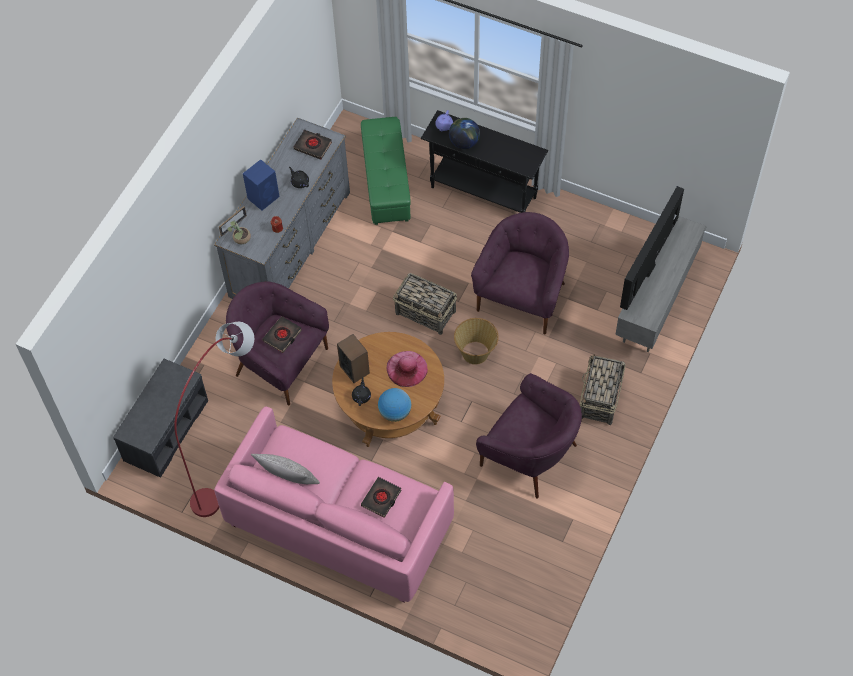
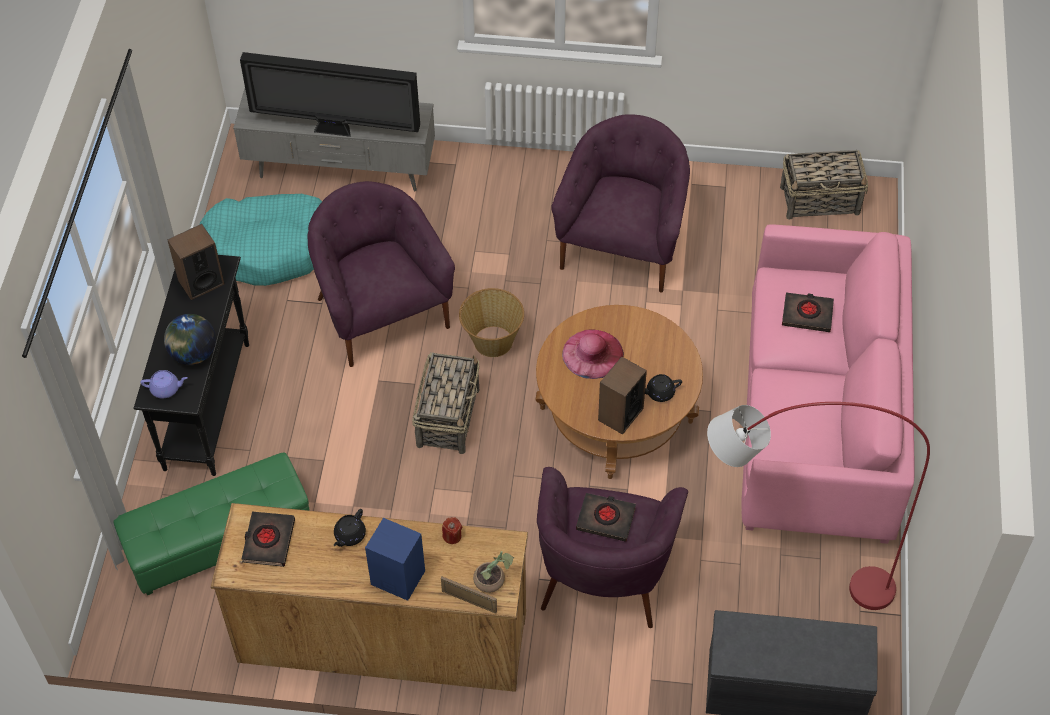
camera: 110 degrees left, 5 degrees down
grey dresser [214,118,350,299] -> brown dresser [211,503,528,692]
grey pillow [251,454,320,484] -> none
globe [378,388,411,422] -> none
purple armchair [471,212,569,334] -> purple armchair turned 60 degrees clockwise [307,181,455,367]
basket [580,354,626,425] -> basket moved to [780,150,868,220]
none -> speaker [168,224,225,300]
none -> turquoise dog bed [200,194,322,286]

